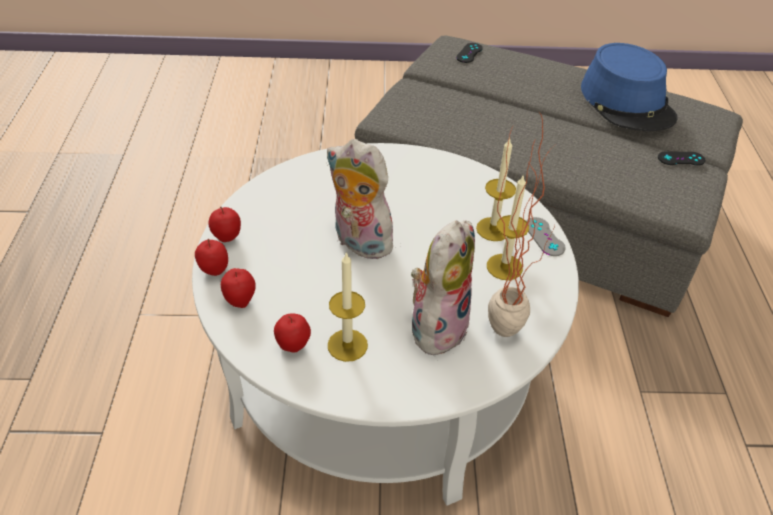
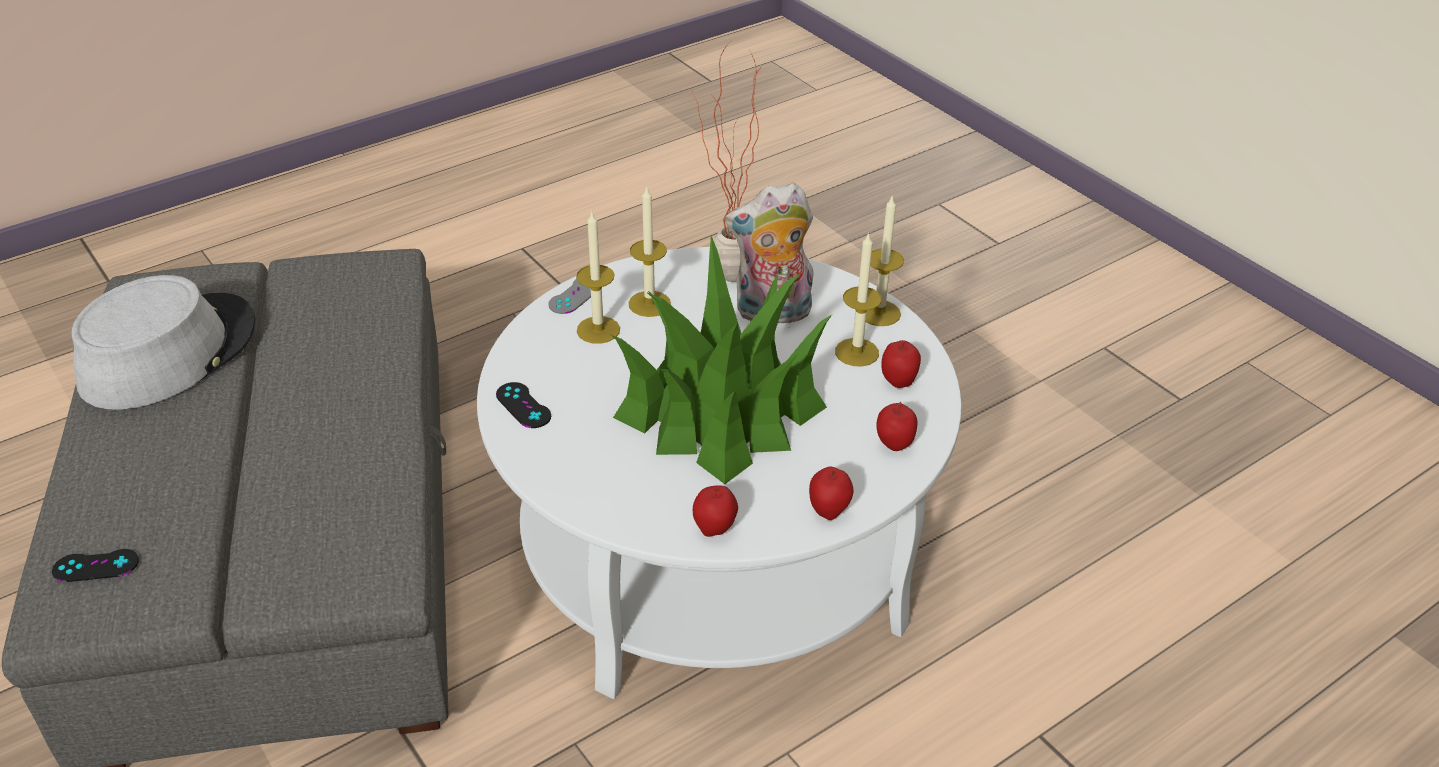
camera: 125 degrees left, 5 degrees down
apple [195,239,228,276] -> apple moved to [693,485,738,537]
plush toy [327,139,398,259] -> potted plant [611,236,832,484]
blue hat [581,43,678,131] -> grey hat [72,275,255,410]
black game controller [658,151,705,166] -> black game controller moved to [496,382,551,428]
none -> candle [866,197,904,326]

